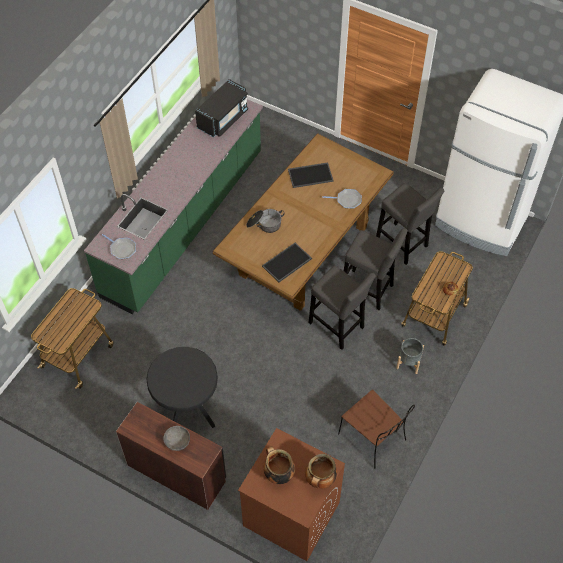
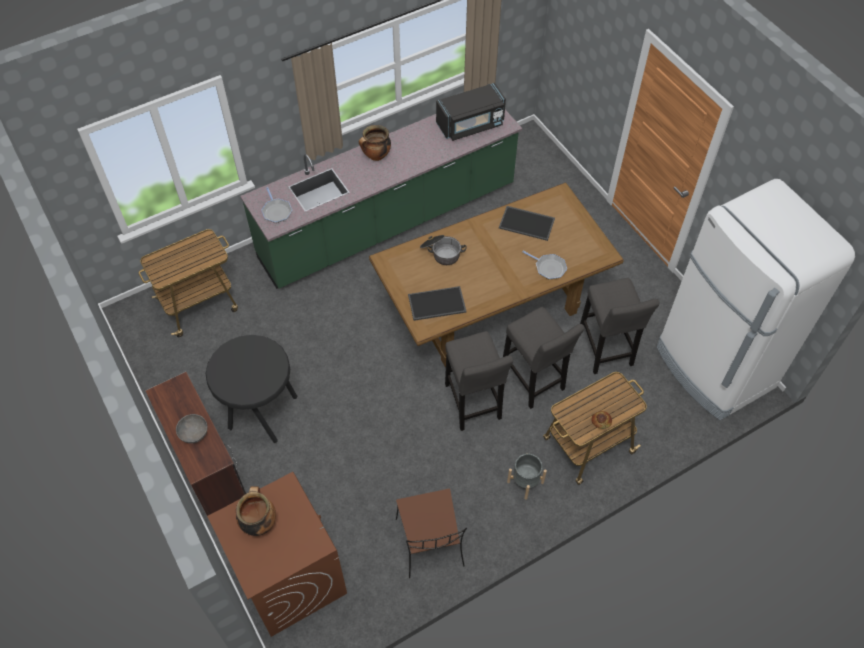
camera: 30 degrees right, 0 degrees up
cooking pot [305,454,337,489] -> cooking pot moved to [359,125,391,161]

